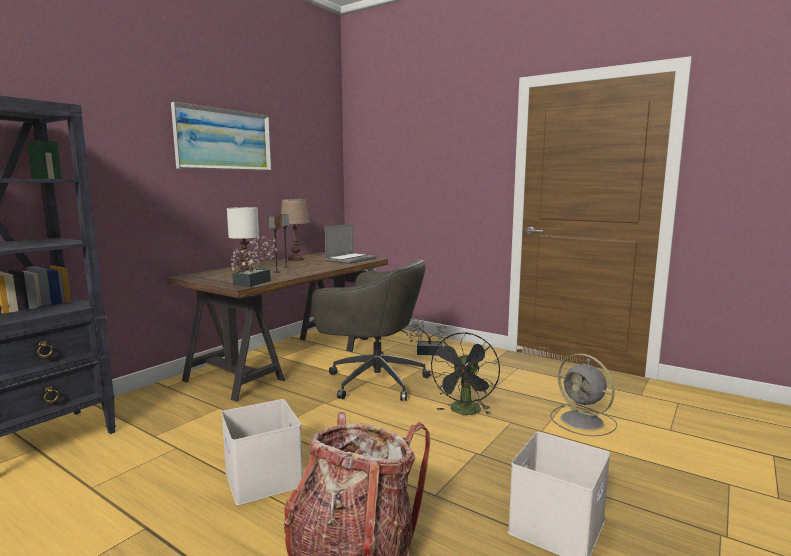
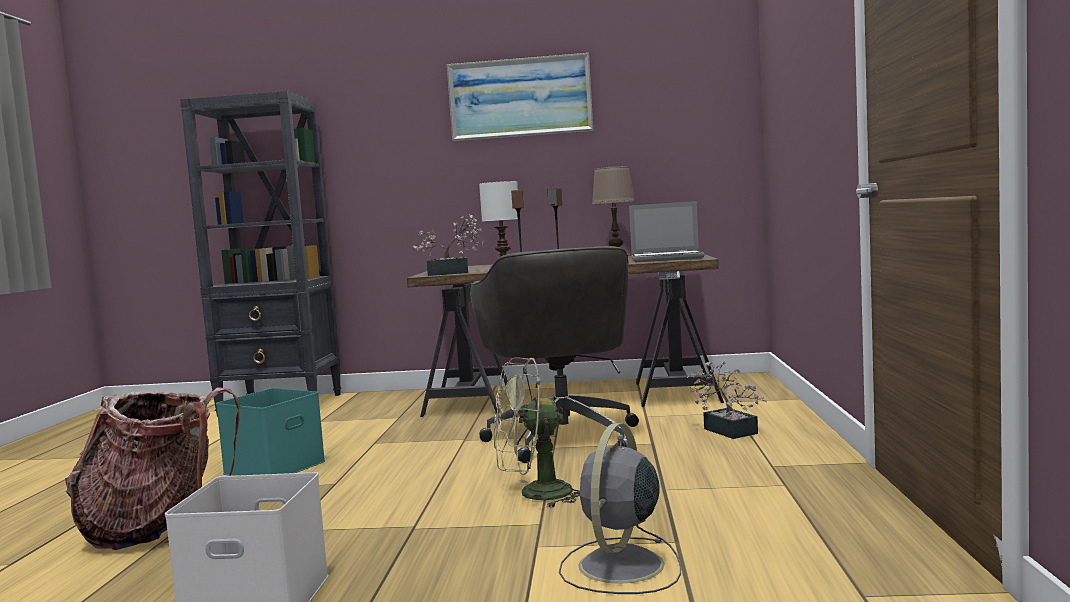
camera: 60 degrees right, 5 degrees down
white storage box [221,399,303,505] -> turquoise storage box [216,388,325,476]
black fan [430,332,500,415] -> green fan [494,357,580,508]

